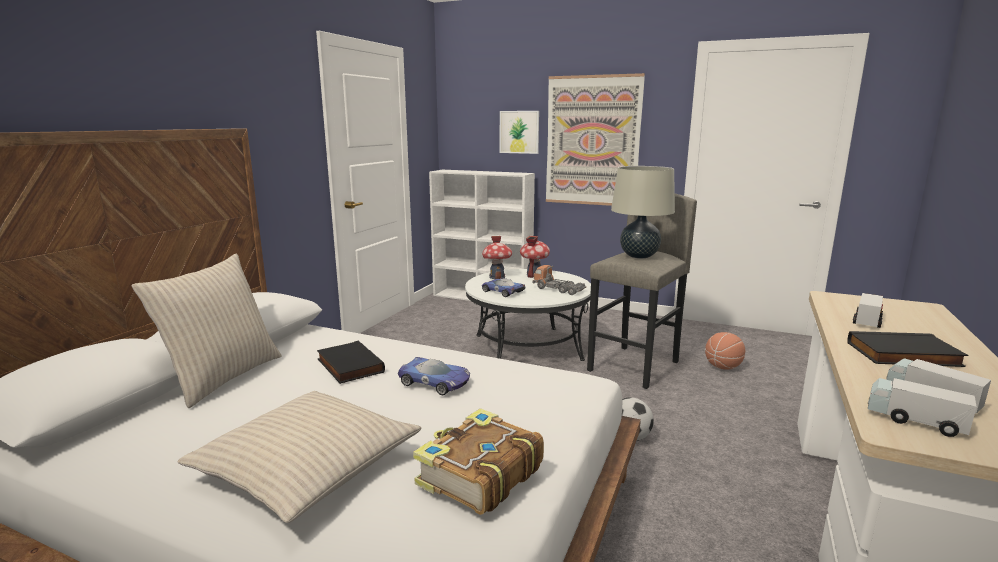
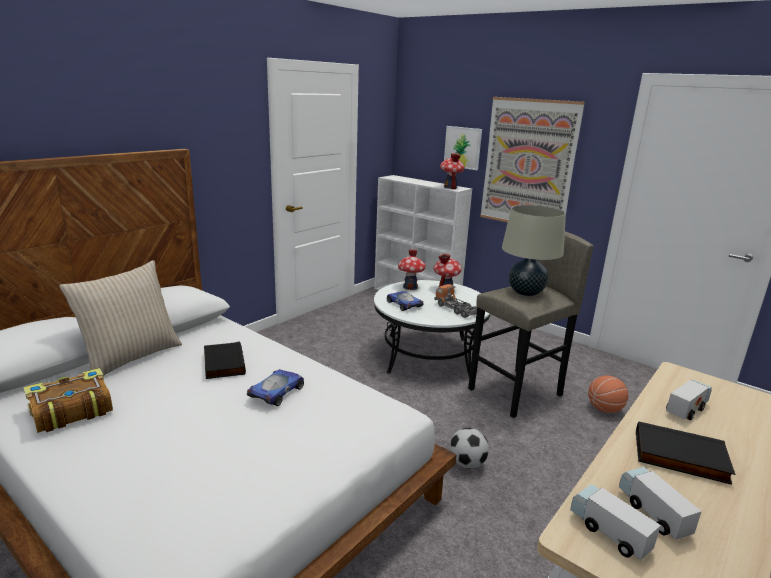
camera: 15 degrees right, 5 degrees up
beige pillow [178,391,422,523] -> none
toy car [398,357,470,395] -> toy car turned 105 degrees counterclockwise [247,369,304,406]
book [413,408,544,515] -> book moved to [24,368,113,433]
none -> toy house [440,153,465,189]

